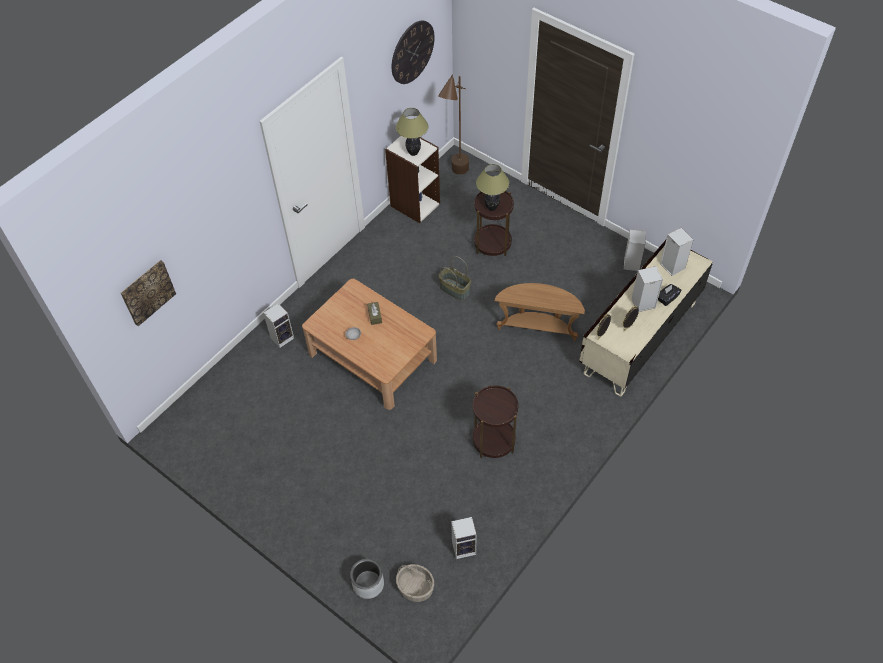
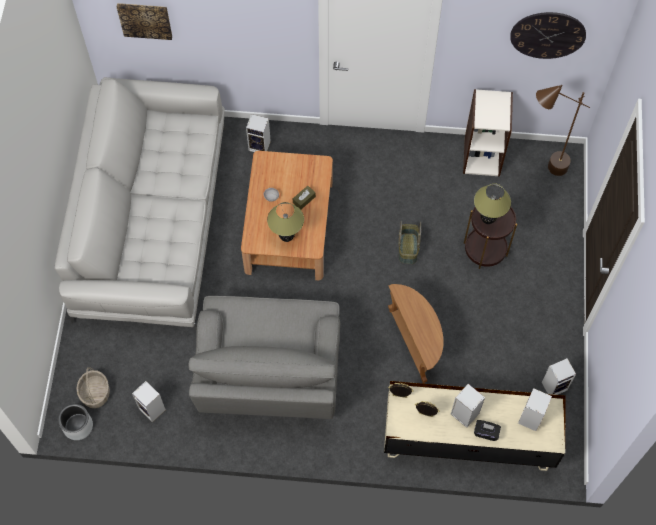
camera: 55 degrees right, 10 degrees up
grey planter [350,559,384,599] -> grey planter moved to [58,404,93,440]
table lamp [396,108,428,156] -> table lamp moved to [267,202,304,242]
brown side table [472,385,519,458] -> grey armchair [189,296,340,419]
none -> white sofa [55,77,226,333]

